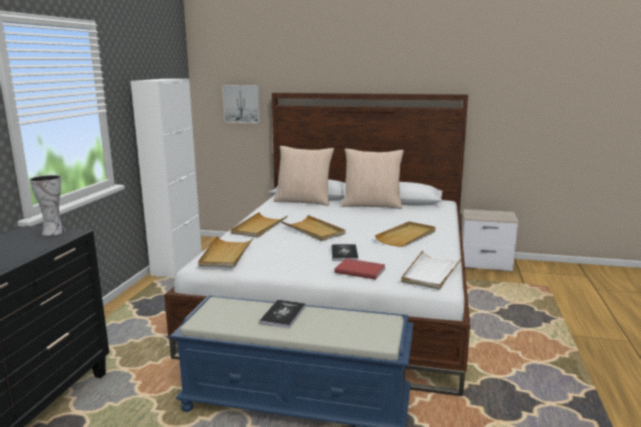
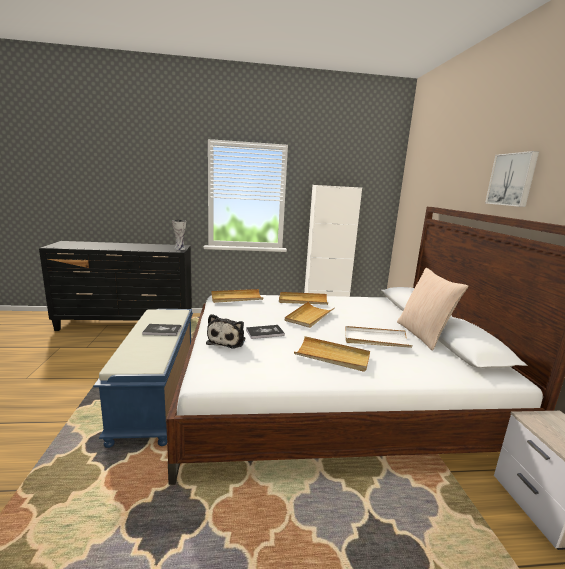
camera: 70 degrees right, 0 degrees up
picture [223,85,260,123] -> picture moved to [485,151,539,207]
beige pillow [274,146,334,206] -> none
red book [334,259,385,280] -> plush toy [206,314,245,349]
white tray [401,250,463,290] -> white tray moved to [345,326,413,348]

